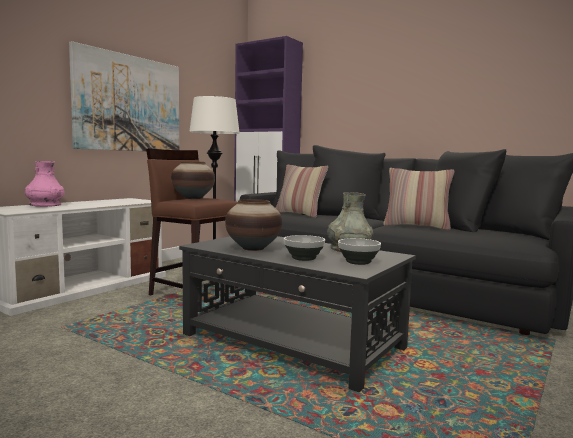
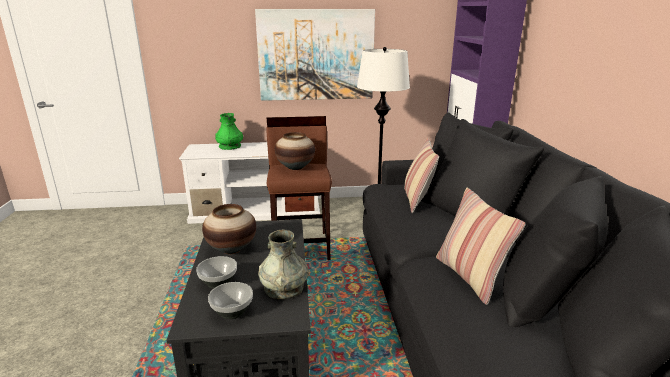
camera: 50 degrees right, 15 degrees up
pink vase [25,161,65,207] -> green vase [215,113,243,150]

